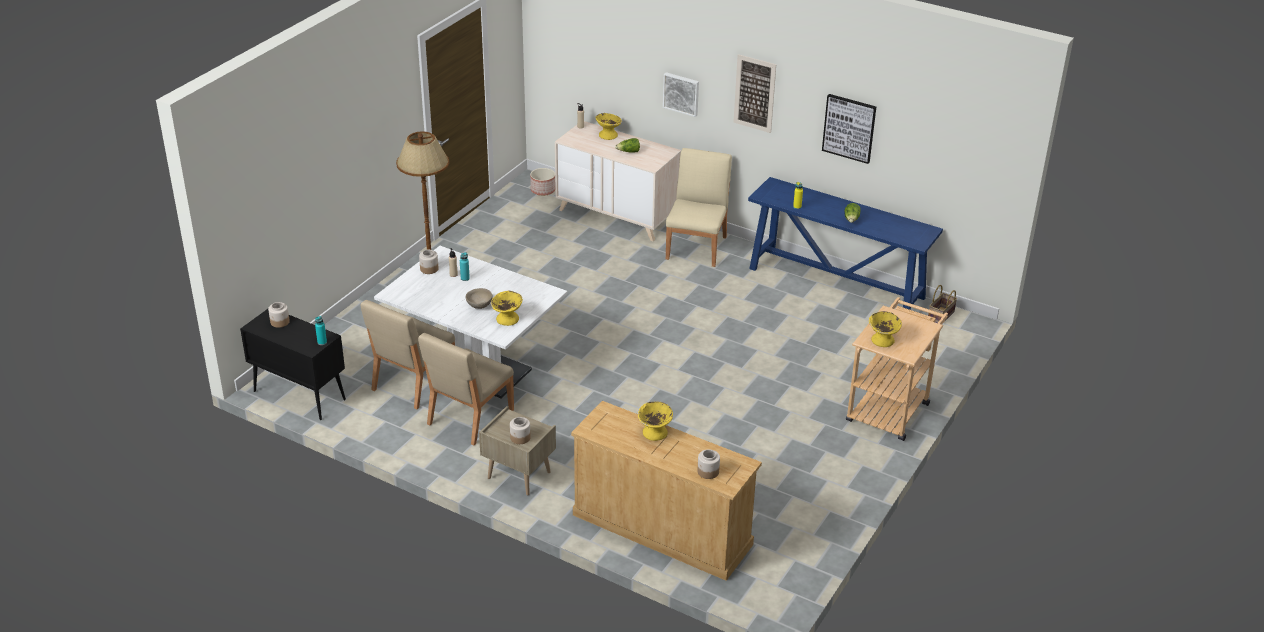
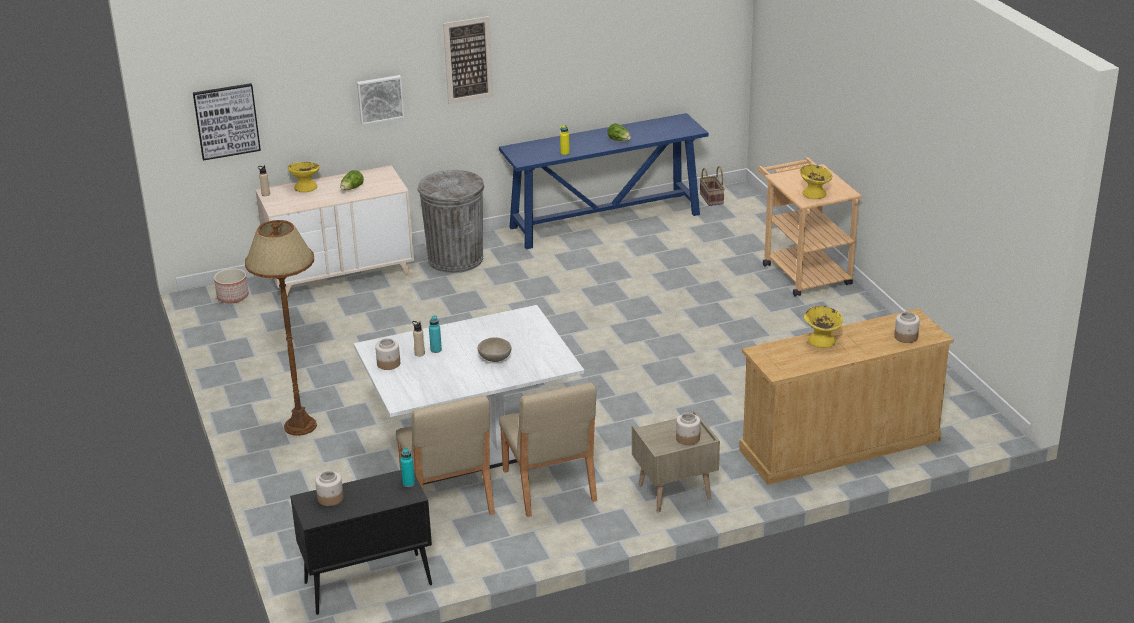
camera: 50 degrees left, 5 degrees down
yellow bowl [491,291,523,326] -> none
beige chair [666,148,732,267] -> grey trash can [417,170,484,273]
picture [822,94,876,164] -> picture moved to [193,83,261,161]

